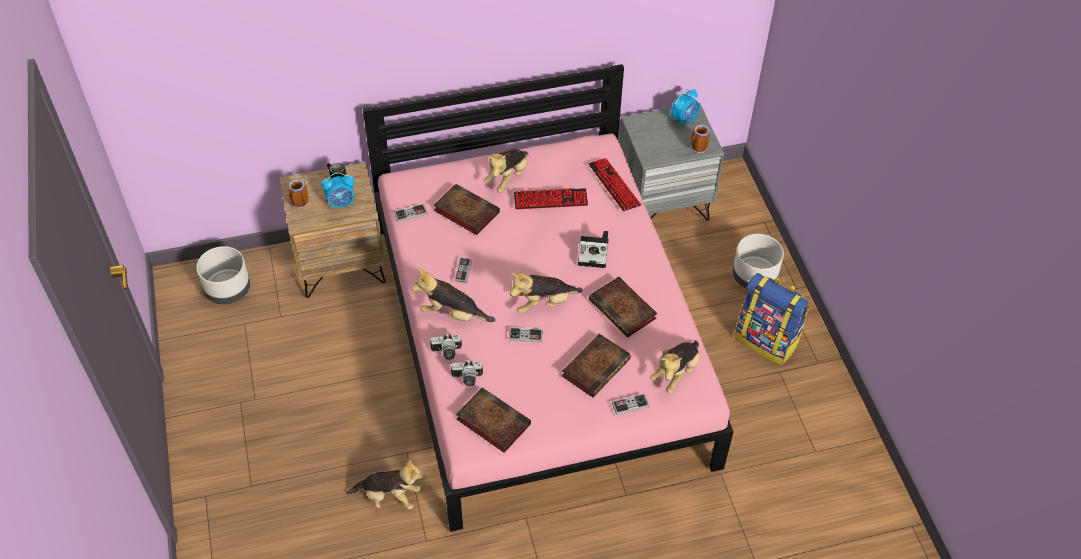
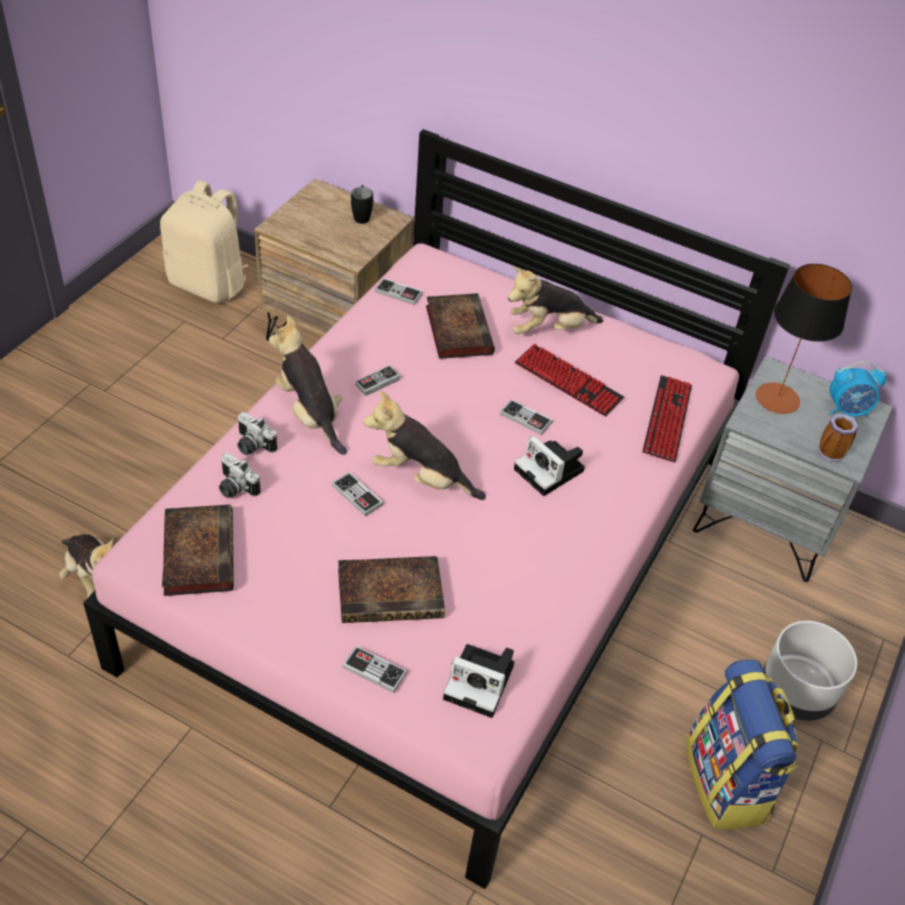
camera: 40 degrees right, 5 degrees down
grey planter [196,246,250,305] -> beige backpack [160,180,248,303]
mug [288,179,309,209] -> none
alarm clock [321,173,354,209] -> none
book [589,277,657,338] -> none
plush toy [650,340,700,393] -> camera [443,644,514,718]
none -> game controller [500,399,553,435]
none -> table lamp [756,264,852,414]

